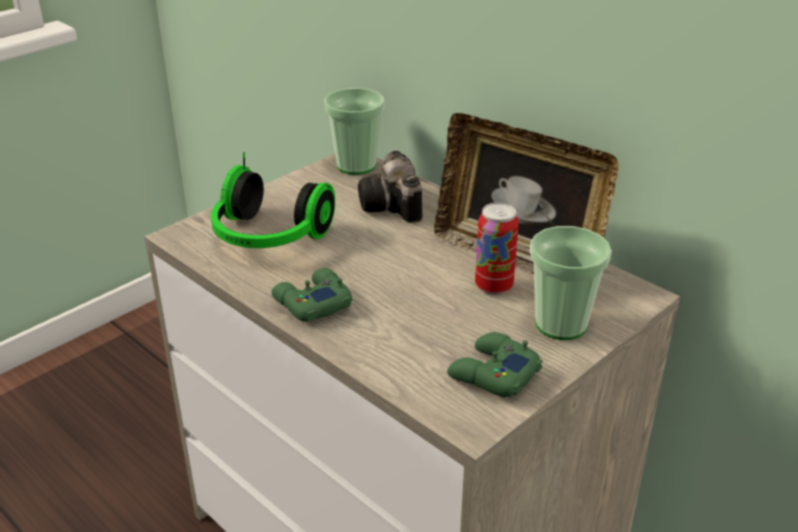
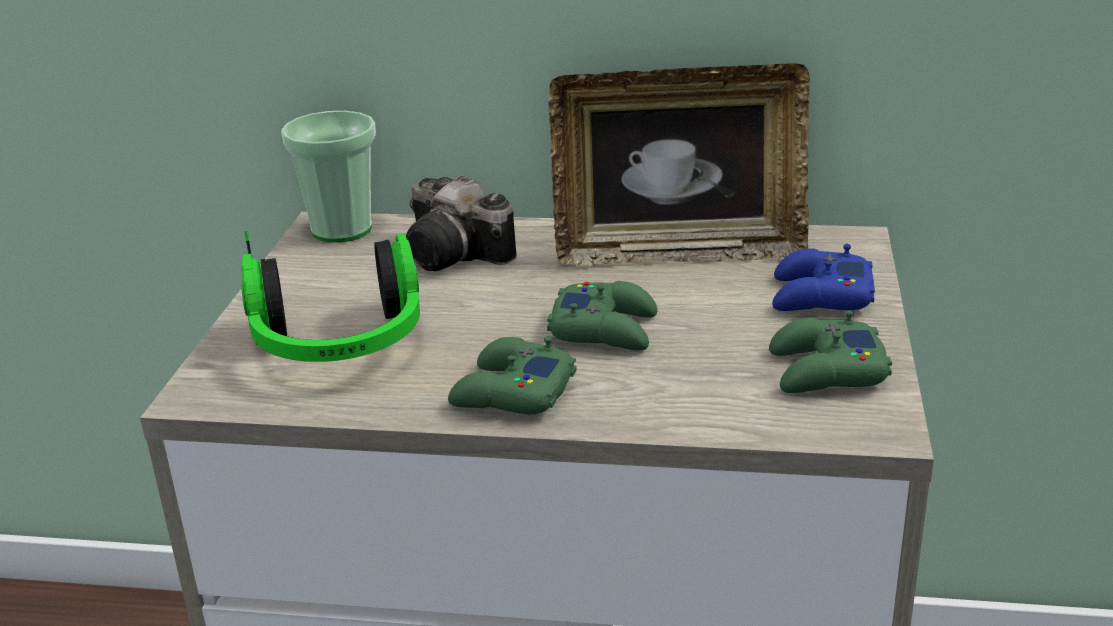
camera: 35 degrees left, 5 degrees down
can [475,202,519,295] -> none
cup [530,226,612,340] -> blue game controller [772,244,875,311]
none -> green game controller [547,281,657,351]

